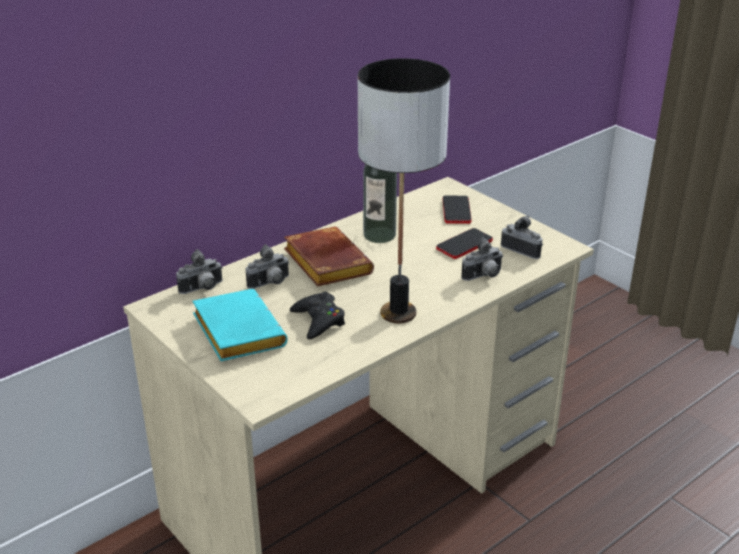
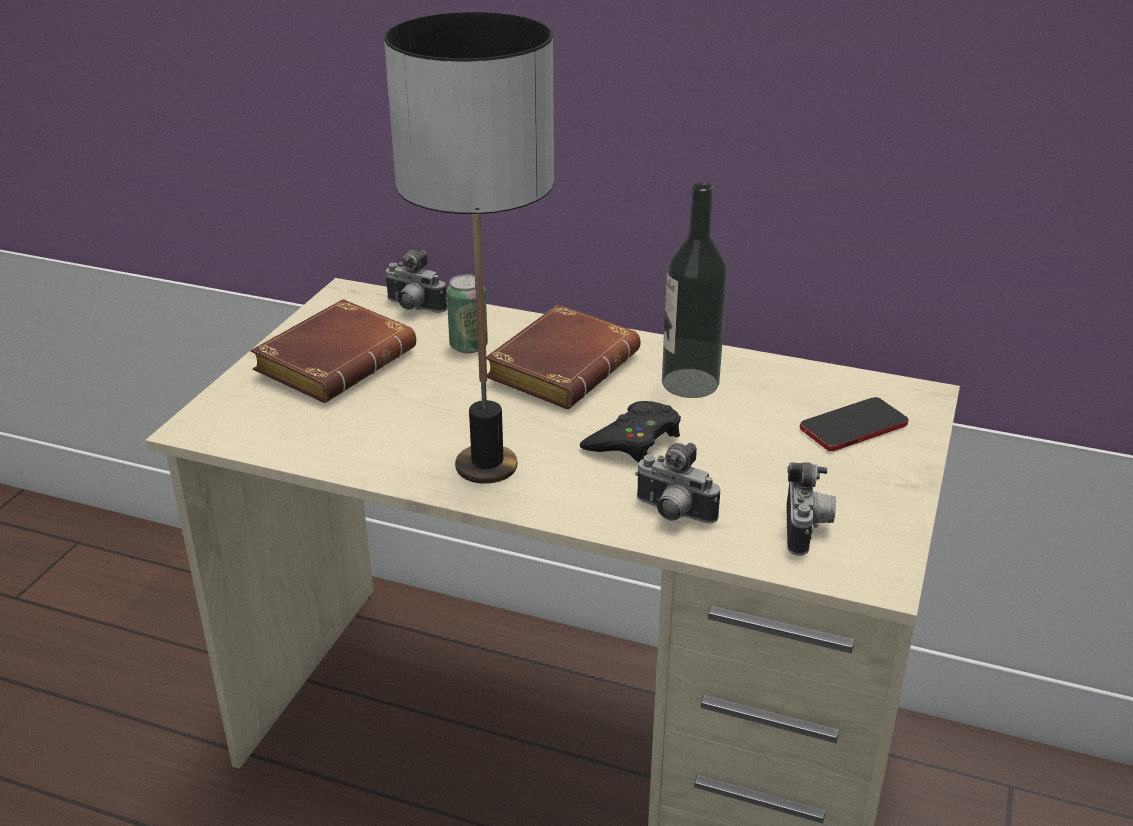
camera: 60 degrees right, 0 degrees up
turquoise book [193,289,288,361] -> brown book [251,299,416,403]
camera [246,244,289,289] -> can [447,274,488,353]
black game controller [290,292,345,339] -> black game controller moved to [580,401,681,463]
phone [436,228,493,259] -> none

